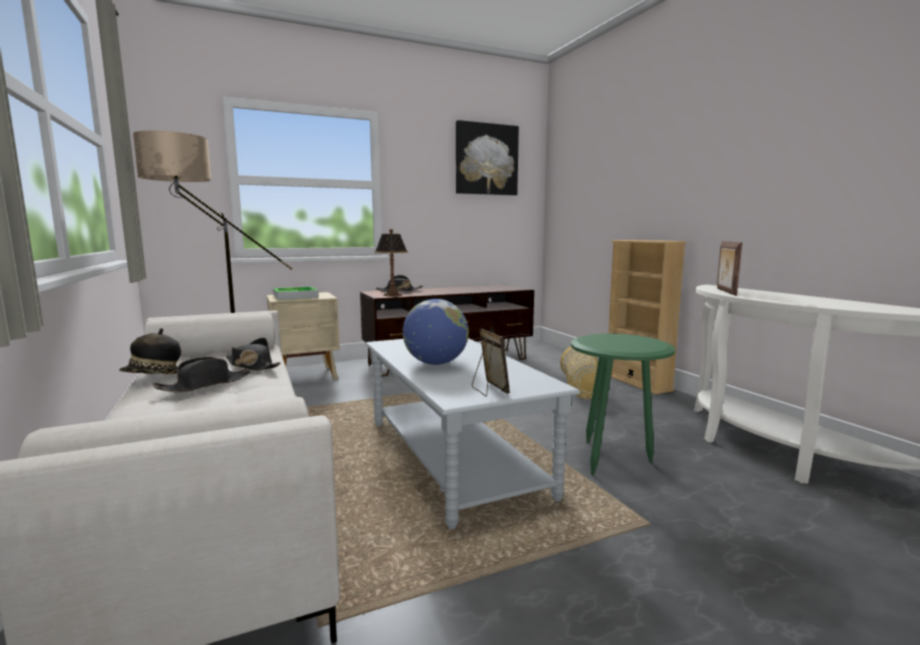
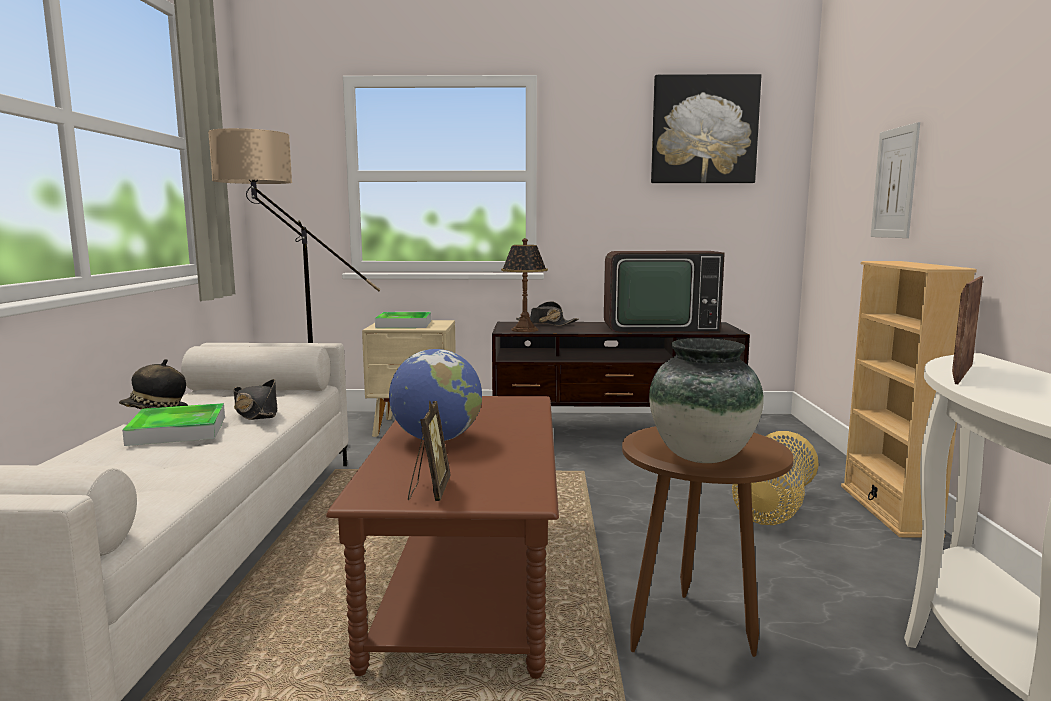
camera: 25 degrees right, 0 degrees up
black hat [153,357,251,393] -> tray [122,403,225,446]
grey coffee table [366,338,580,529] -> brown coffee table [326,396,559,679]
green side table [571,334,675,476] -> brown side table [622,426,794,657]
none -> television [604,251,725,333]
none -> vase [649,338,764,463]
none -> picture [871,122,920,238]

